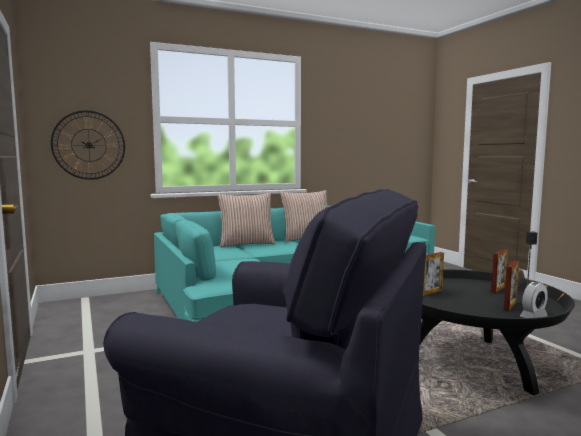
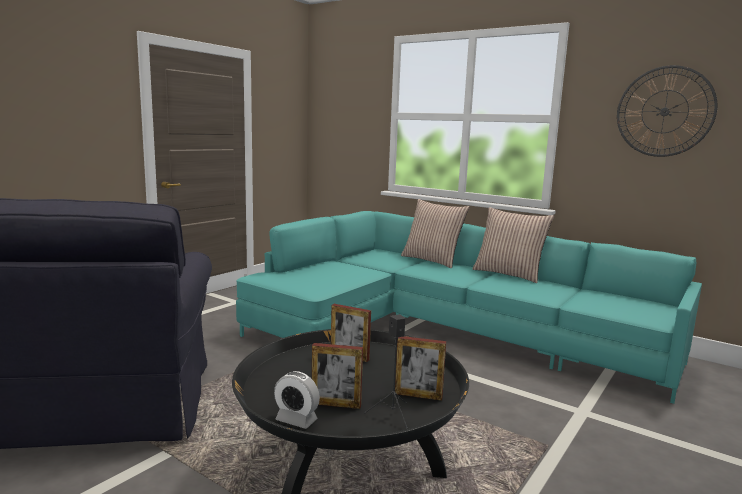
camera: 60 degrees right, 5 degrees up
wall clock [51,110,125,180] -> wall clock moved to [617,65,717,157]

